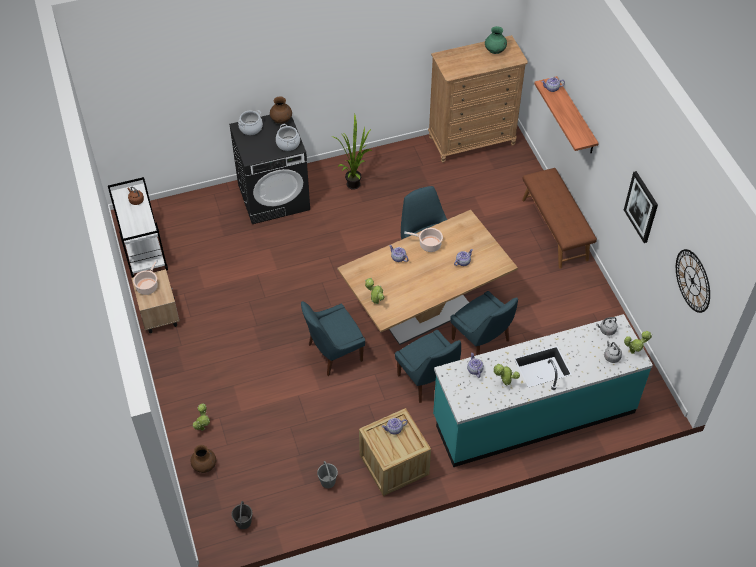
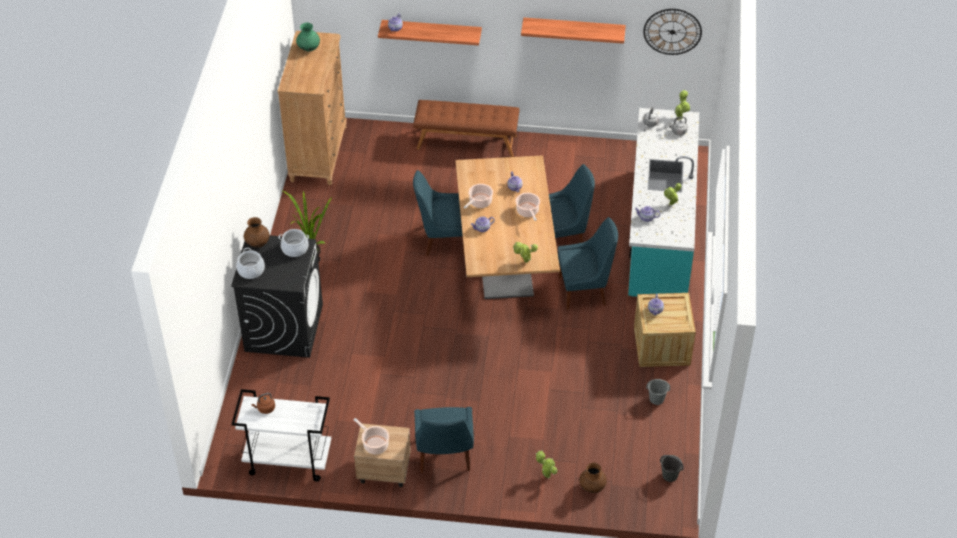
camera: 65 degrees left, 5 degrees down
blue chair [301,301,365,376] -> blue chair moved to [414,407,474,473]
picture [624,171,658,243] -> shelf [521,18,626,44]
none -> cooking pot [515,193,540,221]

